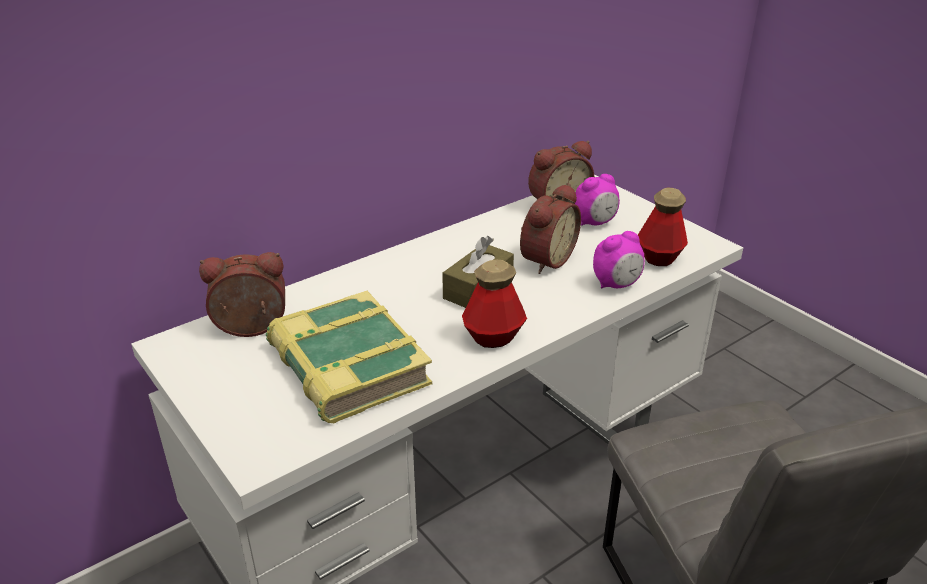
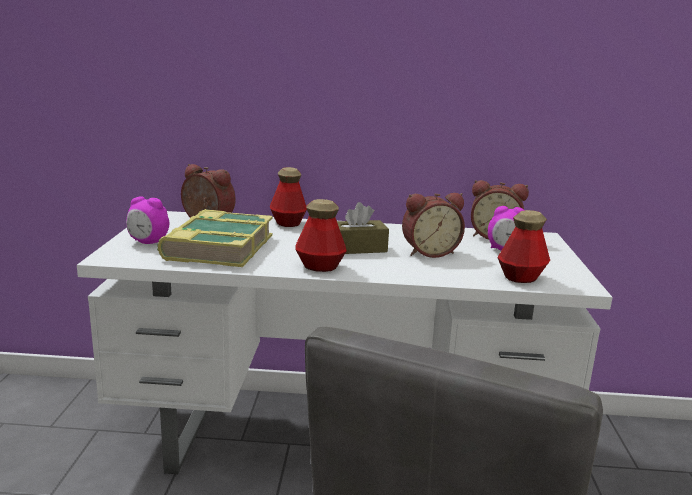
camera: 40 degrees right, 15 degrees down
alarm clock [593,231,645,289] -> alarm clock moved to [126,196,169,244]
none -> bottle [270,167,307,227]

